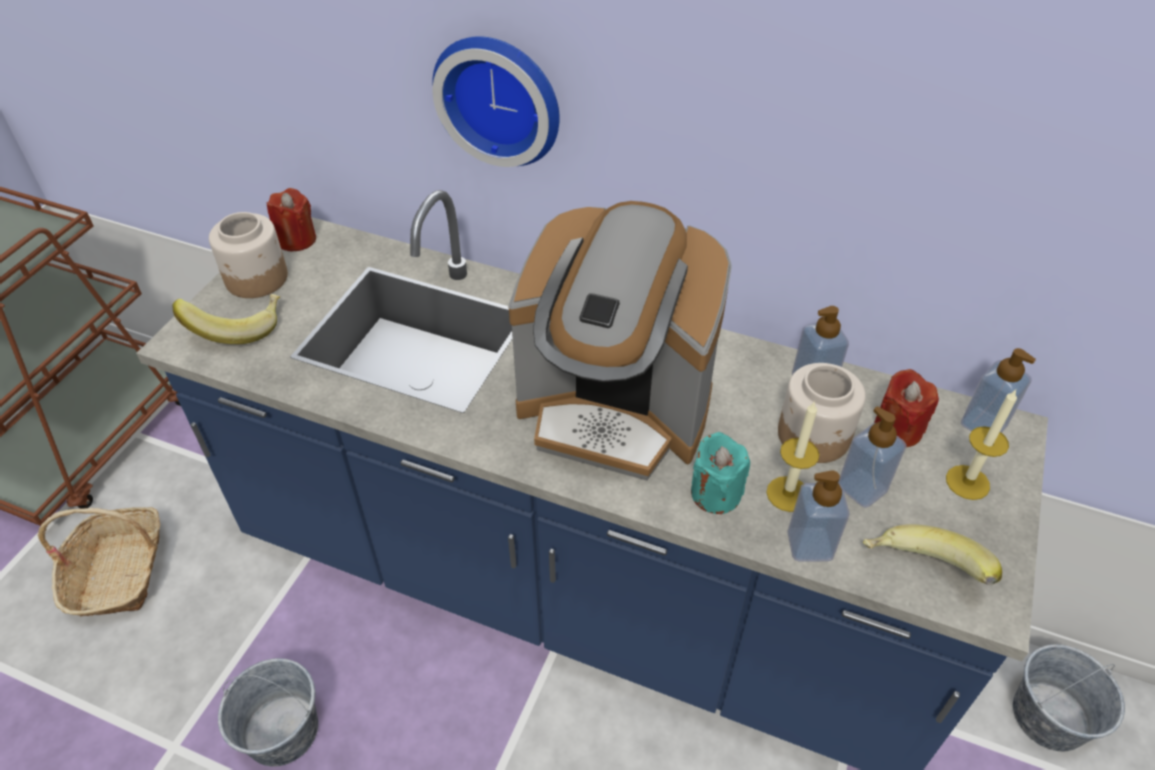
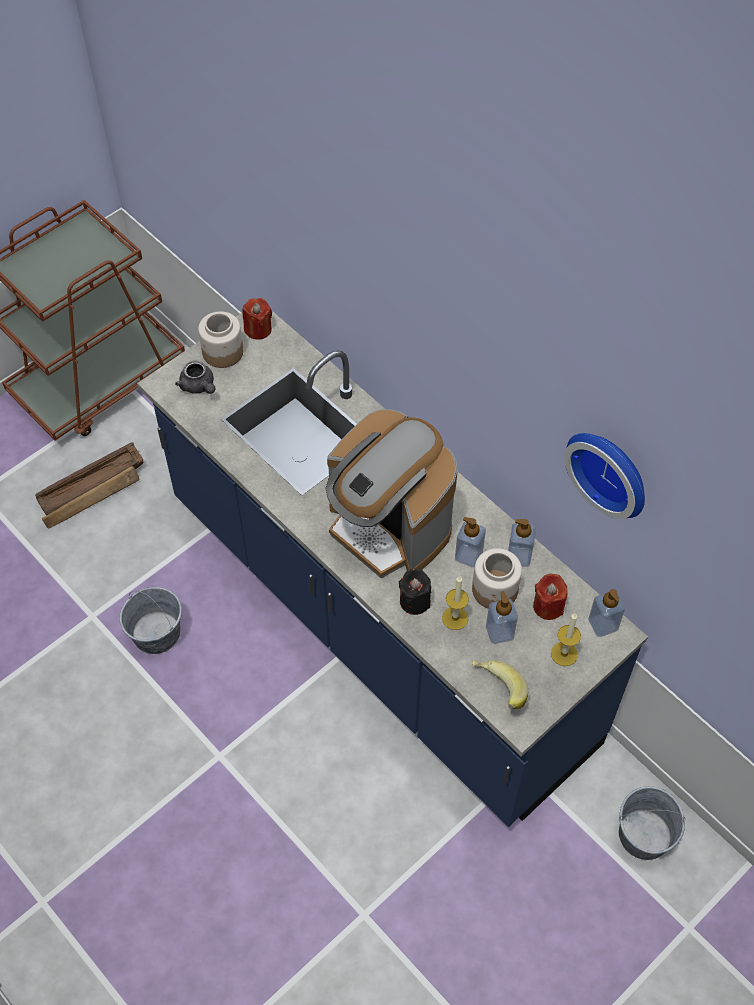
camera: 25 degrees right, 10 degrees up
basket [38,507,160,616] -> crate [35,442,143,529]
banana [173,294,280,344] -> grey teapot [175,361,215,394]
wall clock [432,36,560,167] -> wall clock moved to [564,433,645,519]
turquoise candle [691,432,750,514] -> black candle [399,569,431,615]
soap dispenser [787,470,850,562] -> soap dispenser moved to [455,517,486,567]

